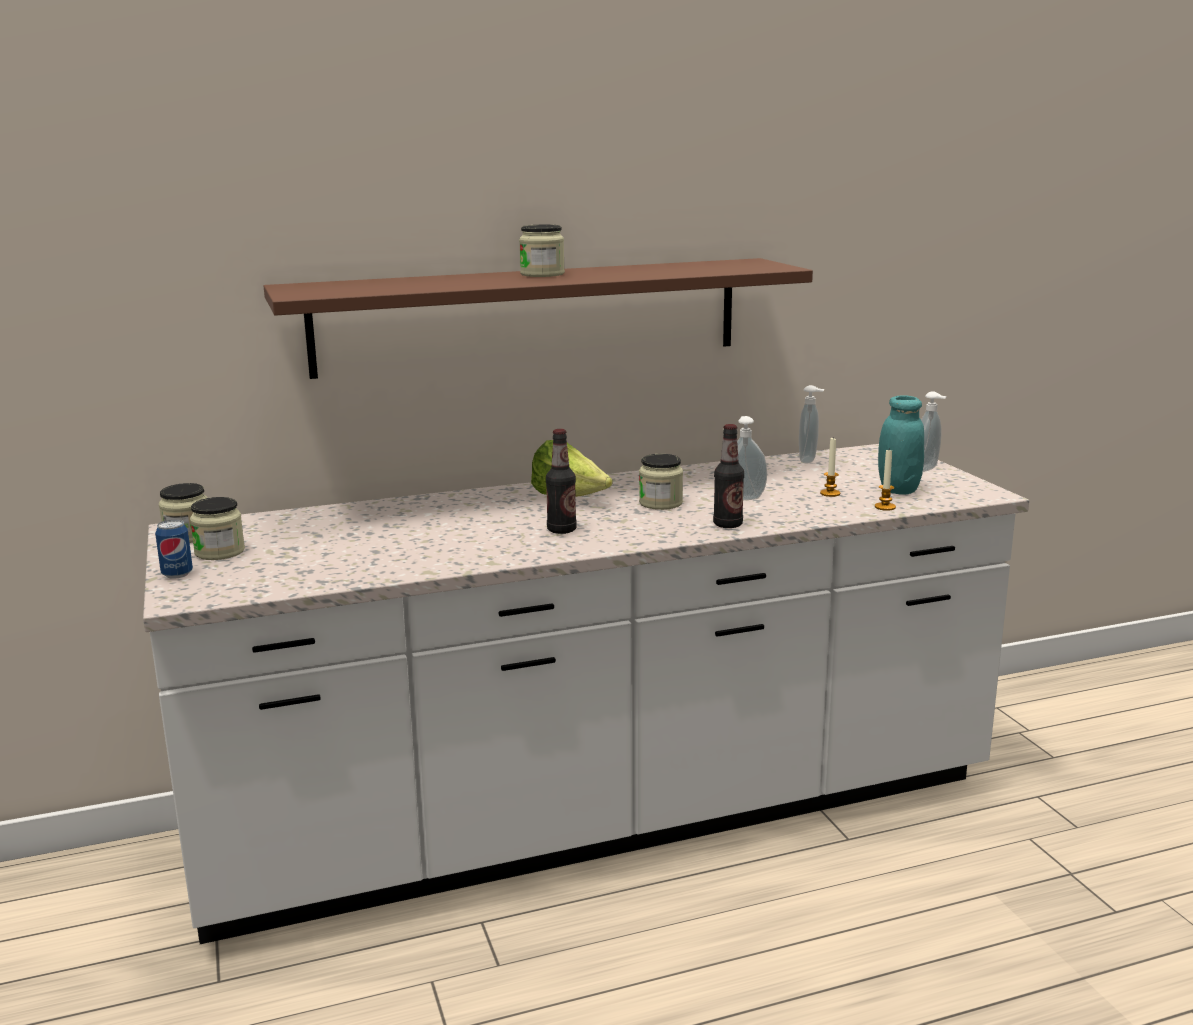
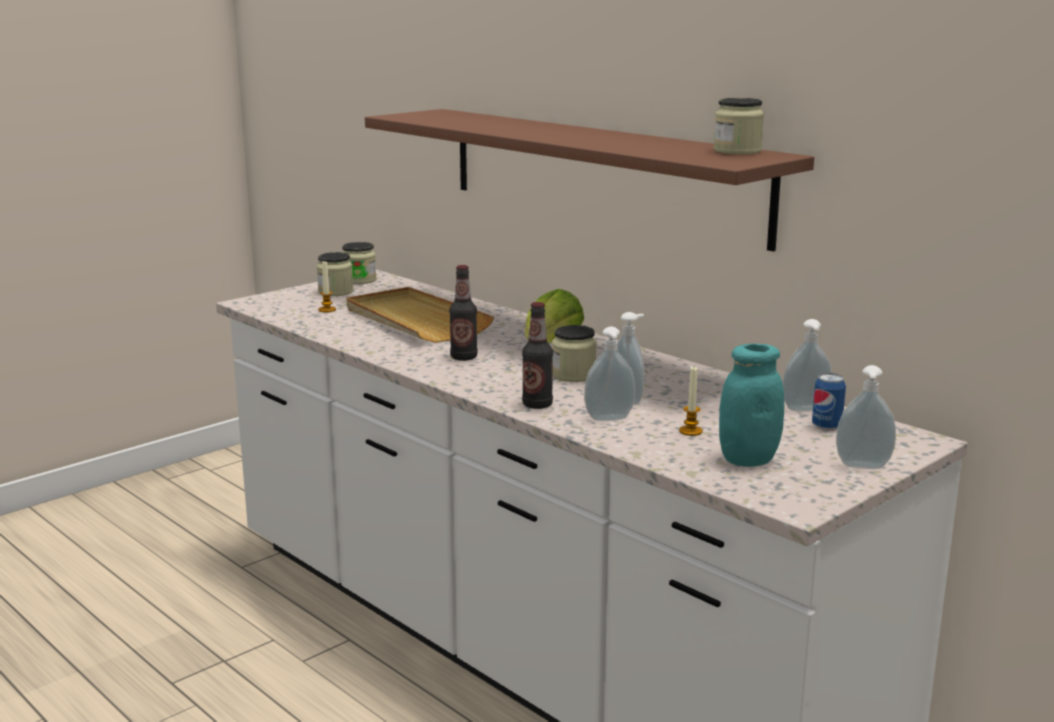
camera: 65 degrees right, 0 degrees up
can [155,519,193,579] -> can moved to [812,373,846,431]
jar [519,224,565,277] -> jar moved to [714,98,764,155]
candle [875,450,896,511] -> candle moved to [319,260,336,313]
none -> beige tray [346,287,494,343]
none -> soap dispenser [584,327,635,421]

